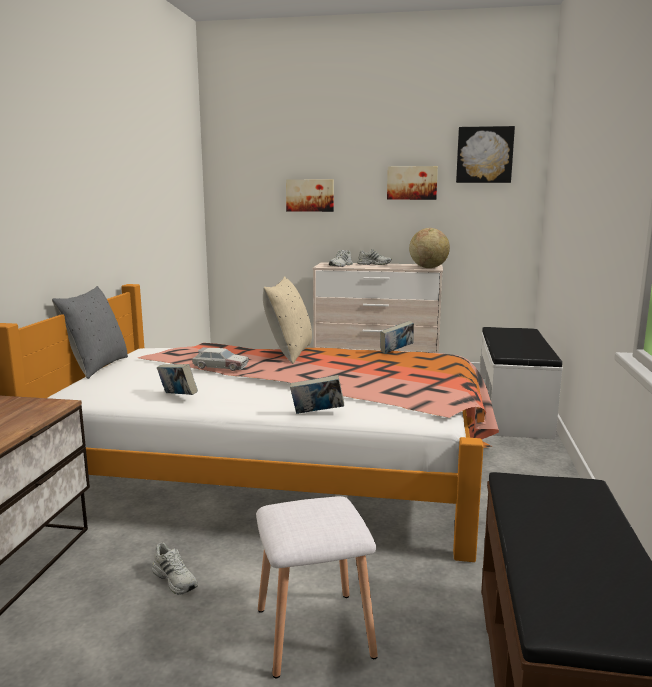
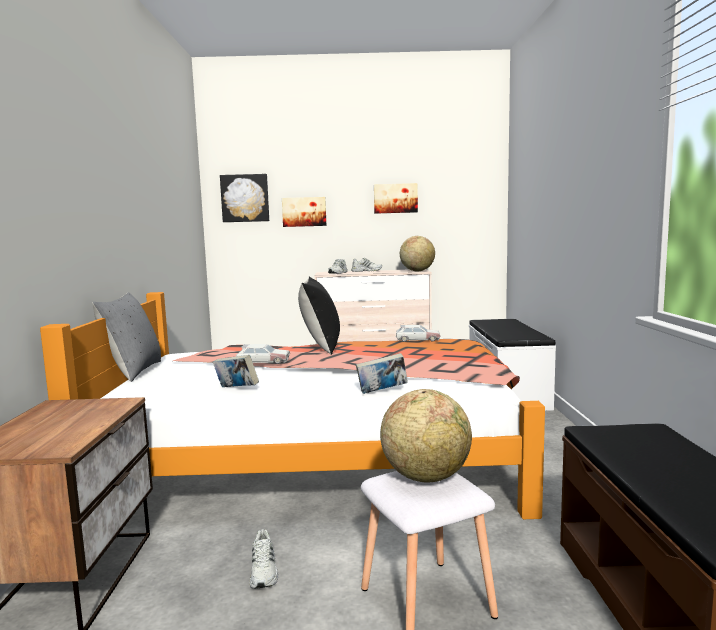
camera: 10 degrees left, 5 degrees down
white shoe [152,543,198,595] -> white shoe turned 45 degrees clockwise [250,529,278,589]
beige pillow [263,276,312,364] -> black pillow [298,277,340,355]
book [380,321,414,354] -> toy car [395,325,441,342]
picture [456,126,515,183] -> picture moved to [220,174,269,222]
none -> globe [380,389,472,482]

